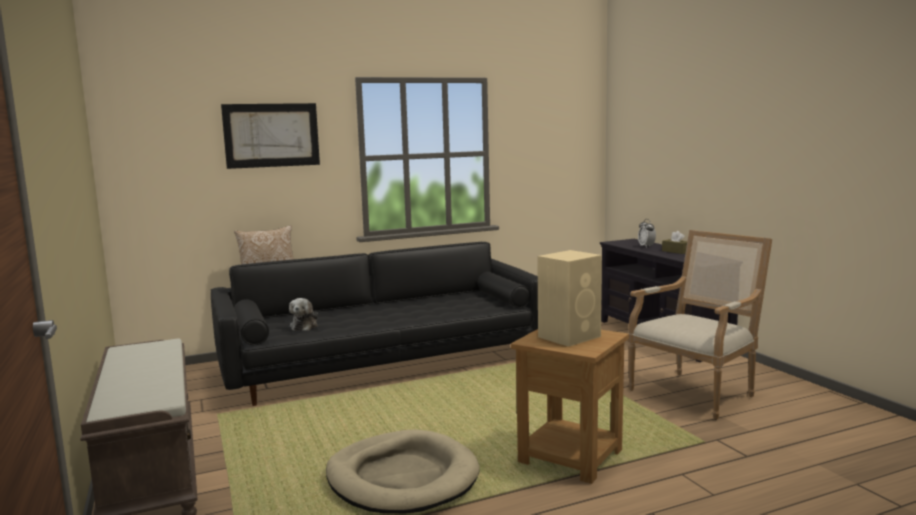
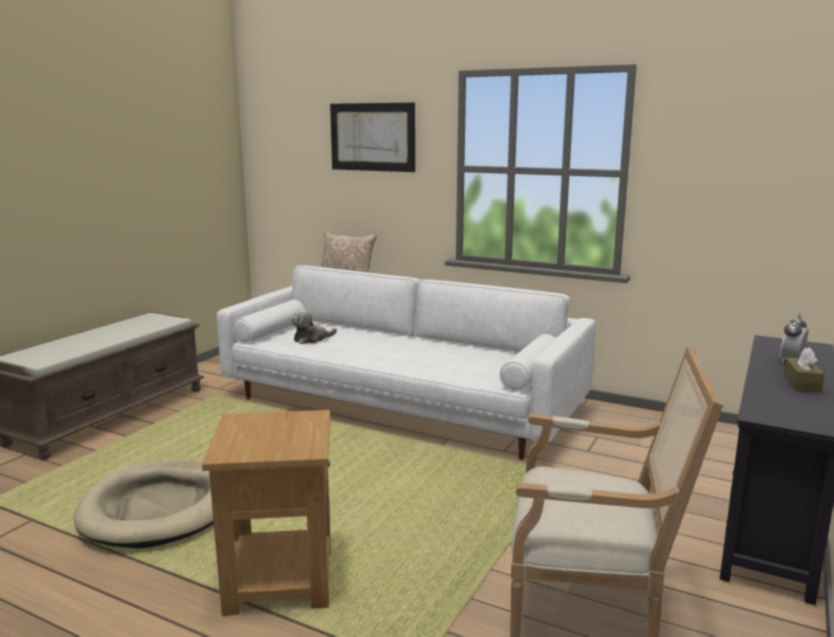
camera: 50 degrees right, 5 degrees up
black sofa [211,242,538,406] -> white sofa [217,265,596,460]
beige speaker [537,250,602,347] -> none

